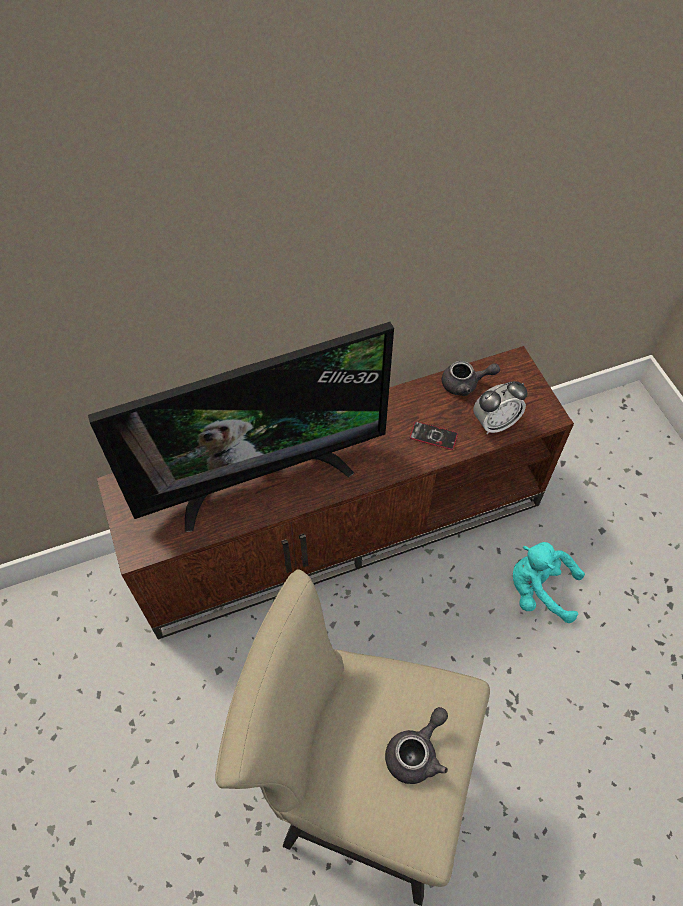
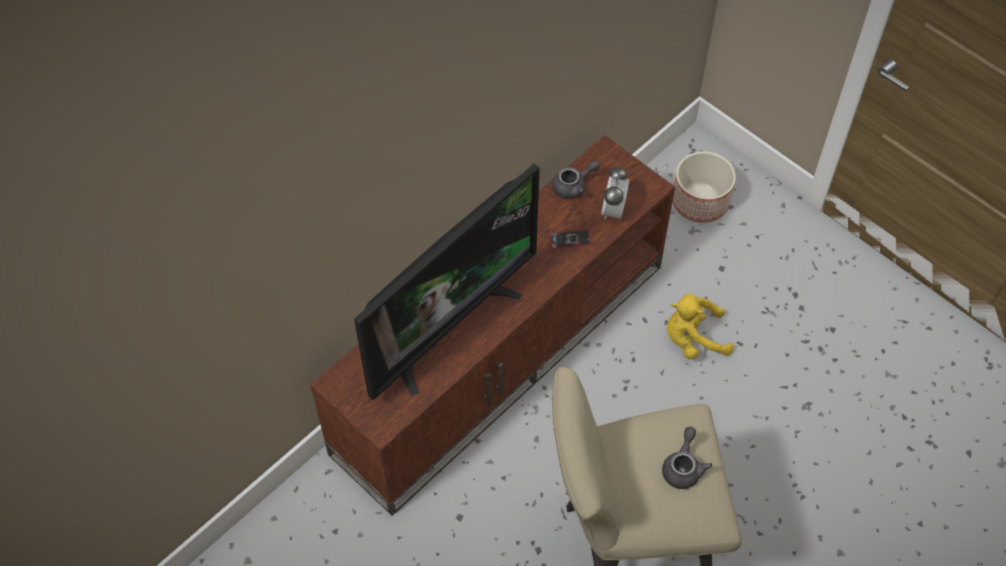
camera: 25 degrees left, 0 degrees up
alarm clock [473,381,527,434] -> alarm clock turned 150 degrees clockwise [601,166,630,219]
turquoise plush toy [513,542,585,623] -> yellow plush toy [667,293,734,359]
none -> planter [672,151,736,223]

